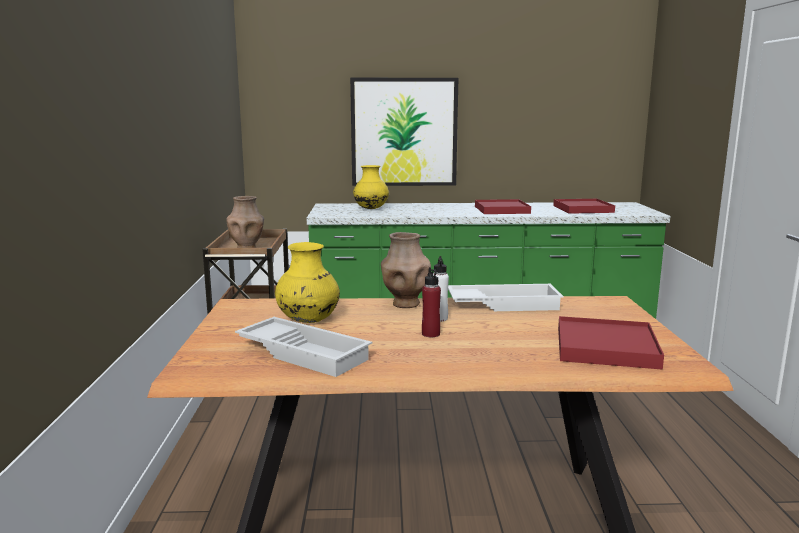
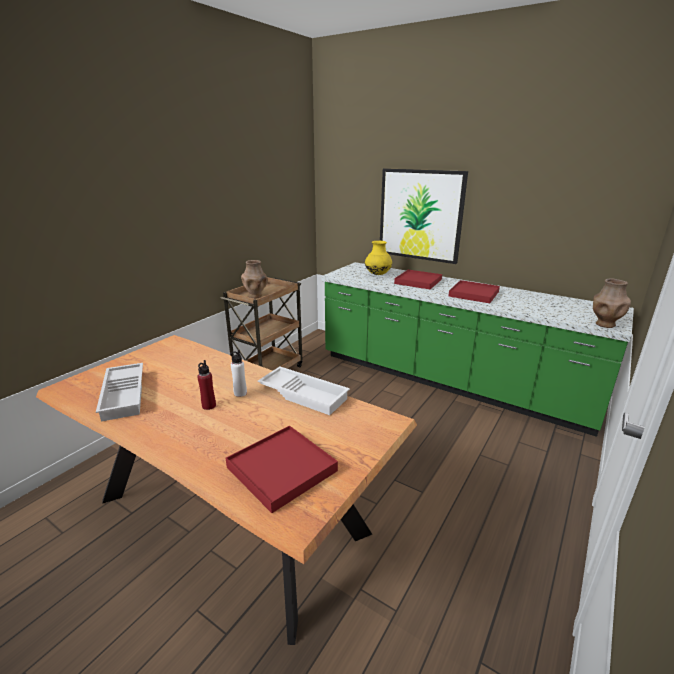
camera: 35 degrees right, 10 degrees up
yellow vase [275,242,340,323] -> none
brown vase [381,232,431,308] -> brown vase moved to [593,279,631,328]
red tray [553,199,615,214] -> red tray moved to [394,270,442,289]

